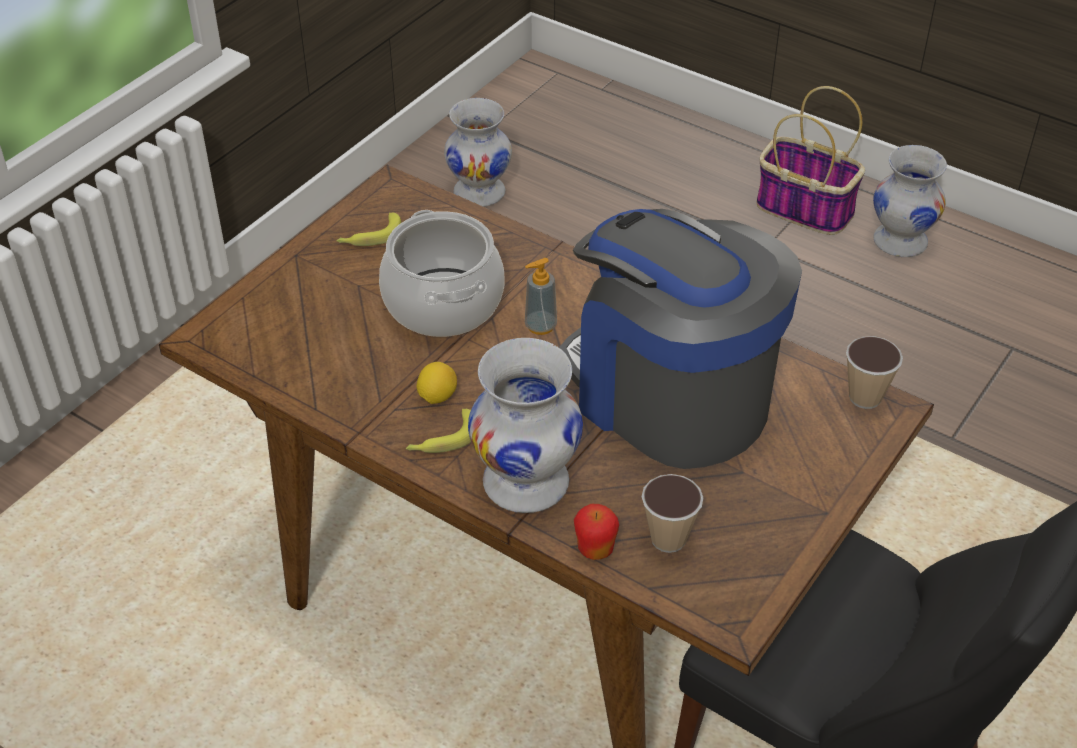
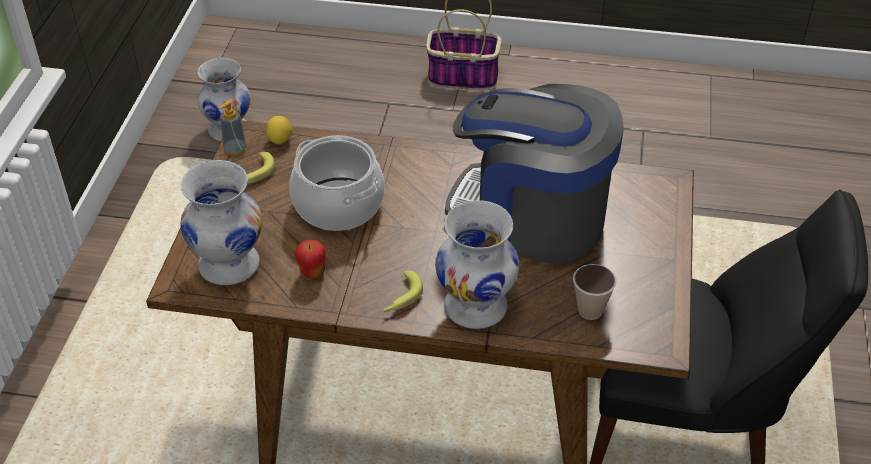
camera: 25 degrees left, 0 degrees up
lemon [417,362,457,404] -> lemon moved to [266,116,292,144]
soap dispenser [525,258,557,335] -> soap dispenser moved to [219,99,247,156]
apple [574,504,619,560] -> apple moved to [295,240,326,279]
cup [846,336,903,409] -> none
white vase [873,145,947,257] -> white vase moved to [180,160,263,285]

